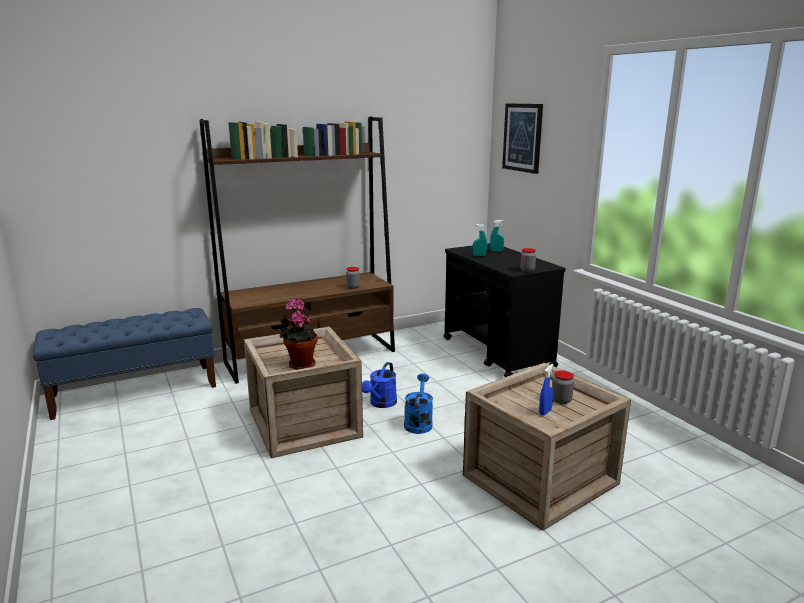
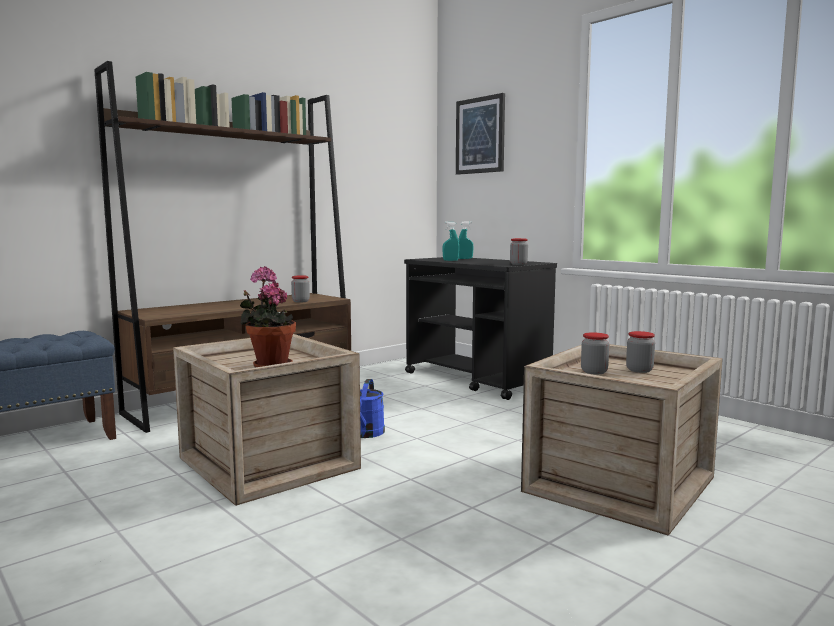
camera: 15 degrees left, 10 degrees down
blue watering can [404,373,433,434] -> none
blue spray bottle [539,364,554,416] -> none
none -> jar [581,332,609,374]

